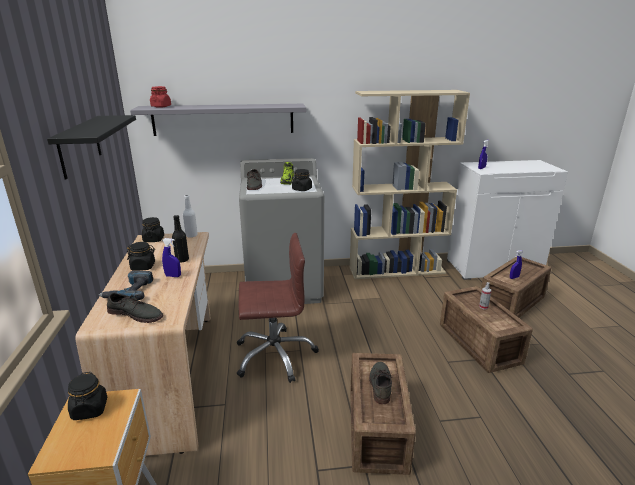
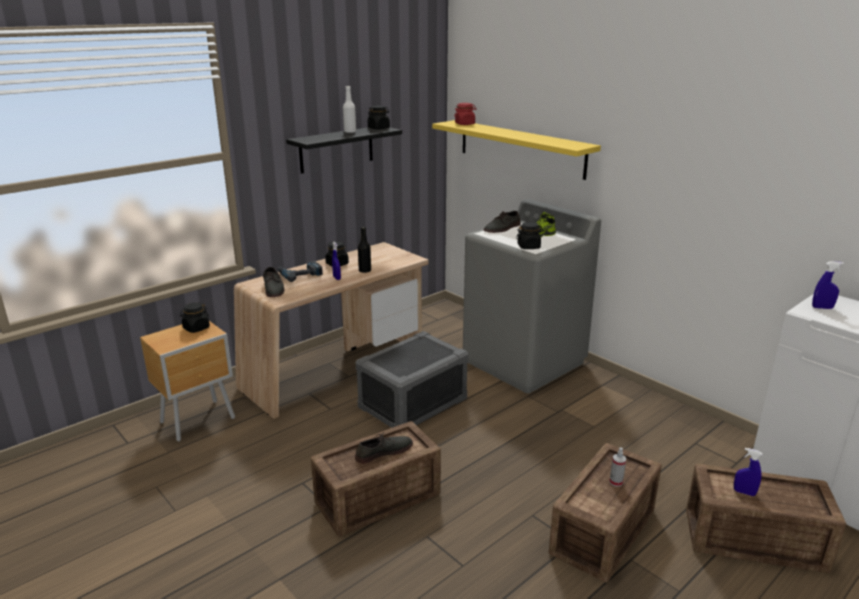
camera: 55 degrees right, 0 degrees up
grey shelf [130,104,306,136] -> yellow shelf [432,120,601,180]
black jar [142,217,164,242] -> black jar moved to [368,106,390,130]
white bottle [183,195,198,237] -> white bottle moved to [343,86,356,133]
brown office chair [237,233,319,383] -> grey storage box [356,331,468,428]
beige bookcase [350,90,470,279] -> none

